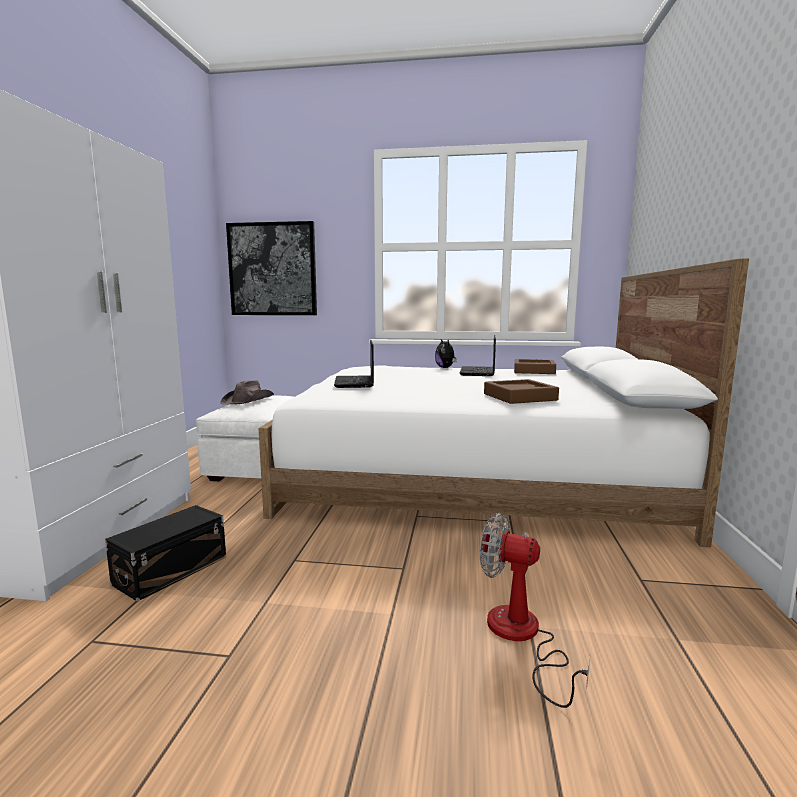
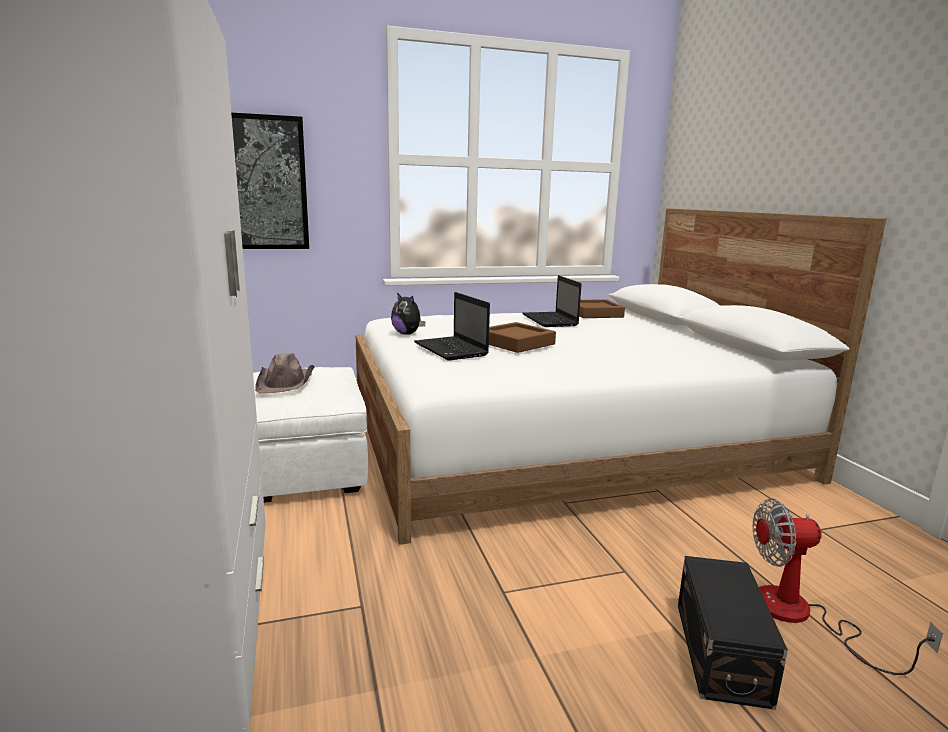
camera: 25 degrees left, 5 degrees up
black storage box [105,505,226,602] -> black storage box moved to [678,556,788,710]
plush toy [435,339,457,368] -> plush toy moved to [391,292,426,335]
brown tray [484,379,559,404] -> brown tray moved to [489,322,556,353]

